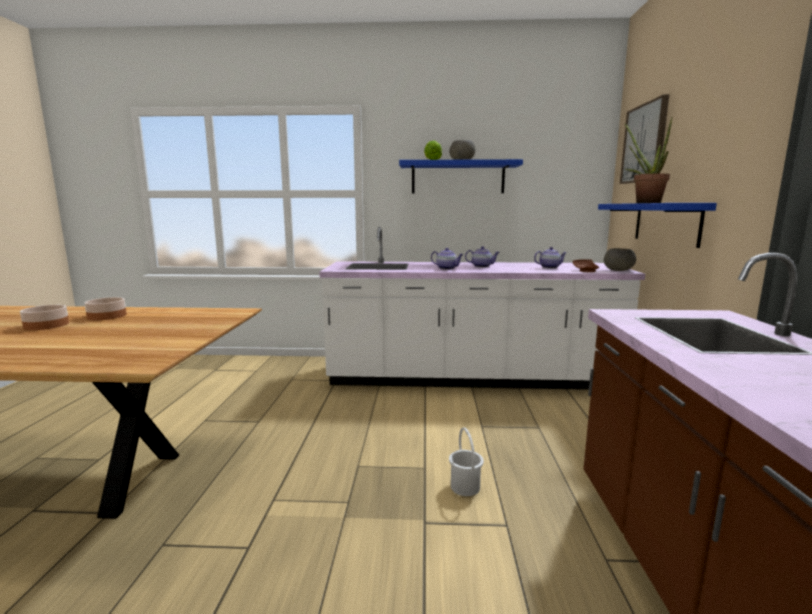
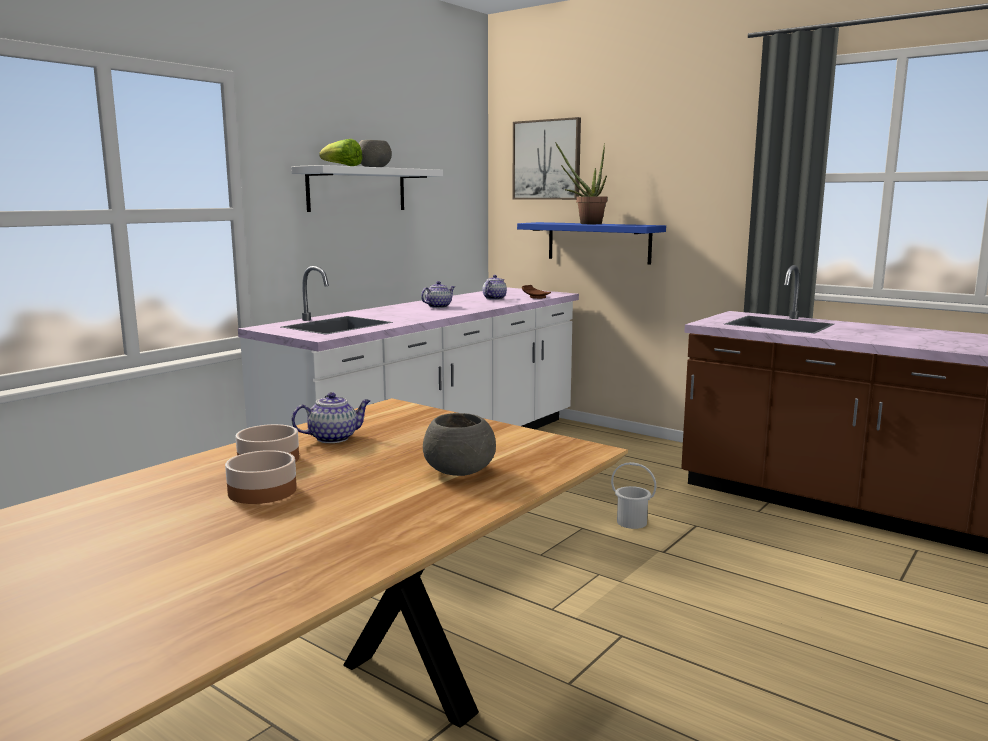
camera: 55 degrees left, 0 degrees up
blue shelf [399,159,523,193] -> white shelf [291,165,443,212]
teapot [431,248,464,270] -> teapot moved to [291,392,370,443]
grey bowl [604,248,636,271] -> grey bowl moved to [423,413,496,476]

